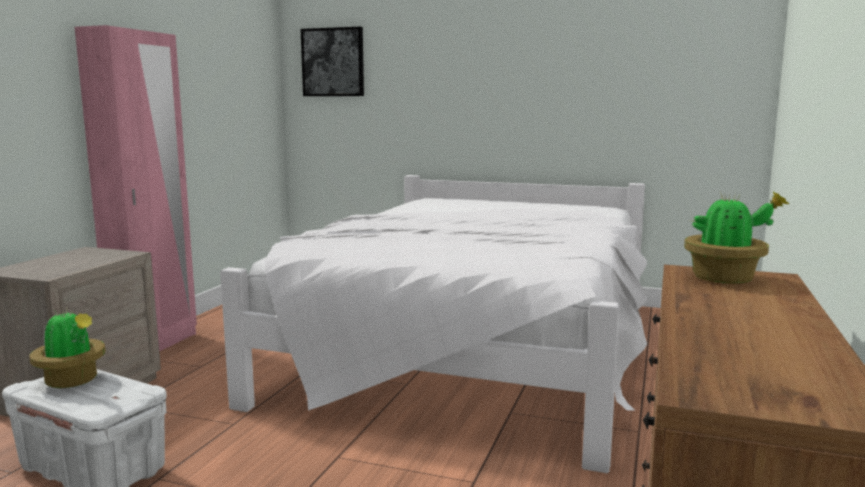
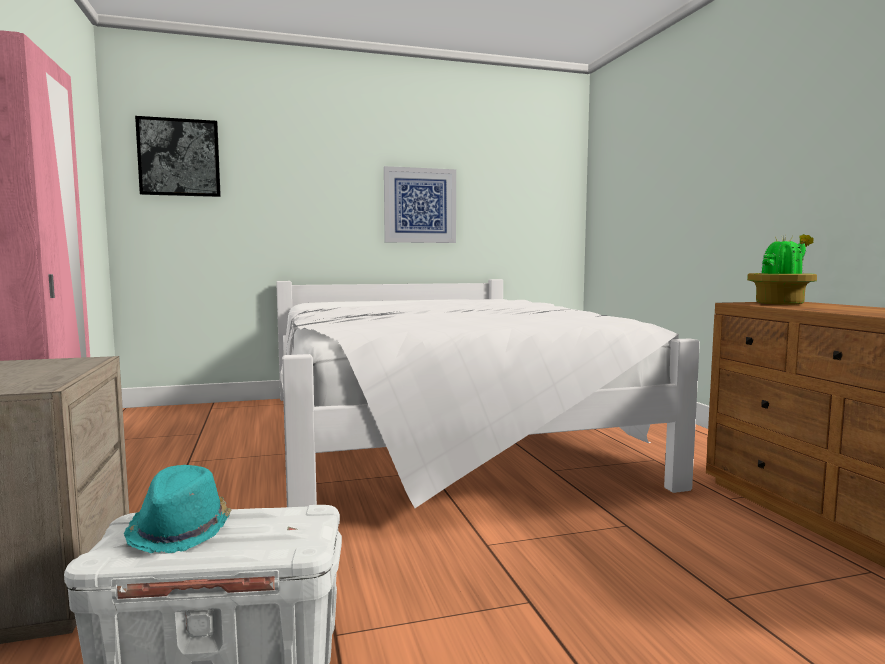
camera: 35 degrees left, 5 degrees down
potted plant [30,309,106,388] -> turquoise hat [124,465,231,553]
none -> picture [384,166,456,243]

